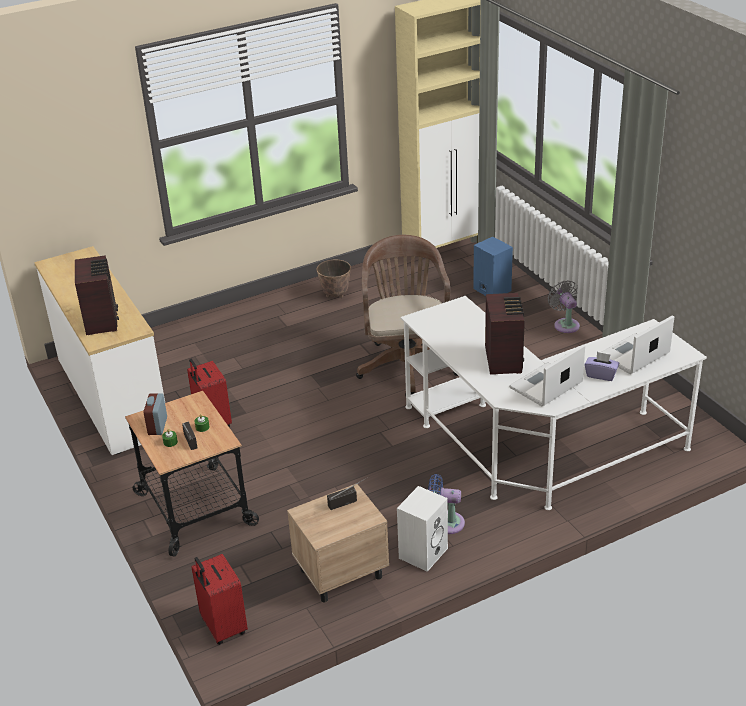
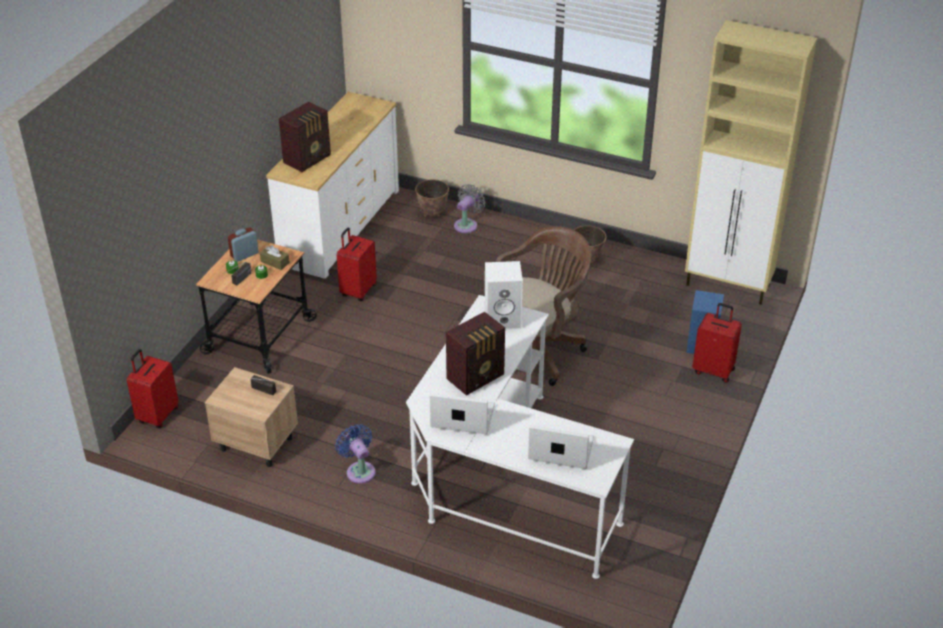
camera: 50 degrees right, 5 degrees up
white speaker [397,486,448,572] -> white speaker moved to [485,261,523,329]
grey fan [548,280,580,333] -> grey fan moved to [454,184,486,233]
purple tissue box [584,352,619,381] -> none
none -> brown tissue box [260,245,290,270]
none -> planter [415,179,449,217]
none -> red suitcase [692,303,742,383]

